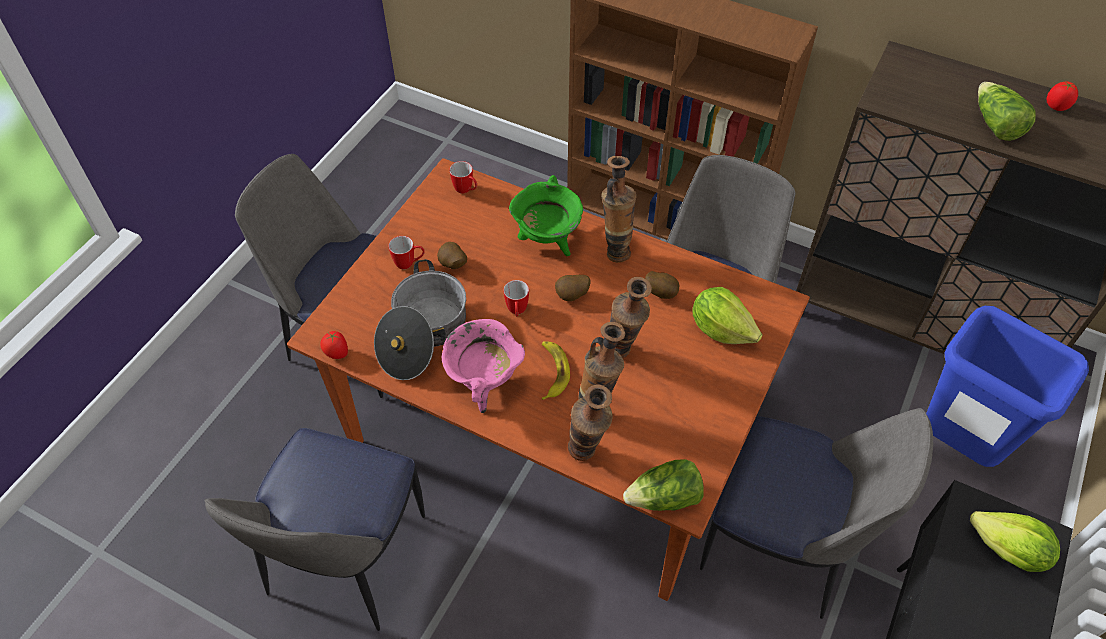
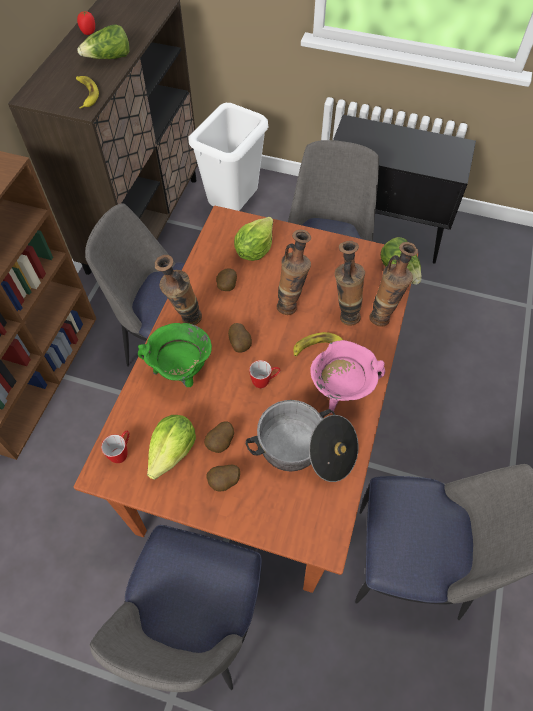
camera: 100 degrees left, 5 degrees up
tomato [320,331,348,359] -> none
mug [388,236,425,269] -> potato [207,465,240,491]
blue trash can [926,306,1089,467] -> white trash can [189,103,268,211]
lettuce [970,511,1060,572] -> lettuce moved to [147,415,196,480]
none -> banana [76,76,99,109]

